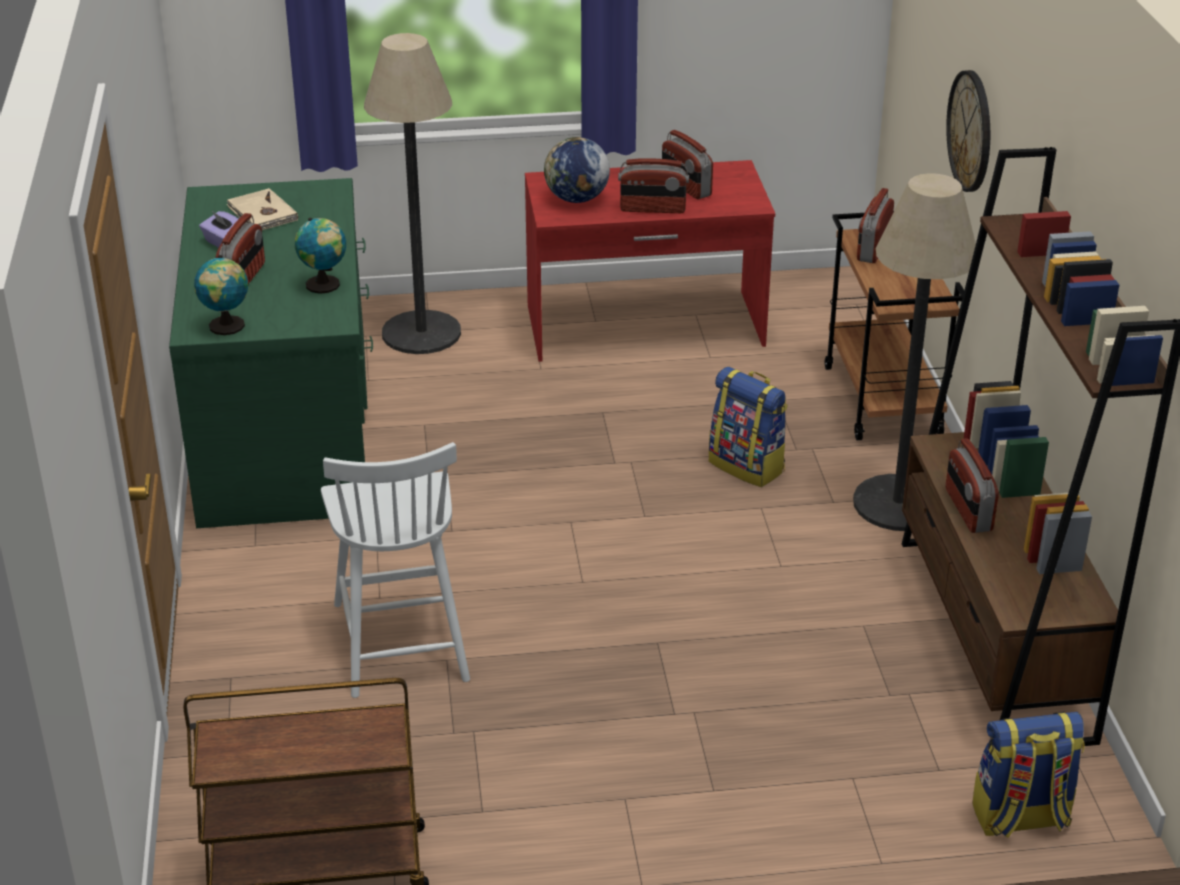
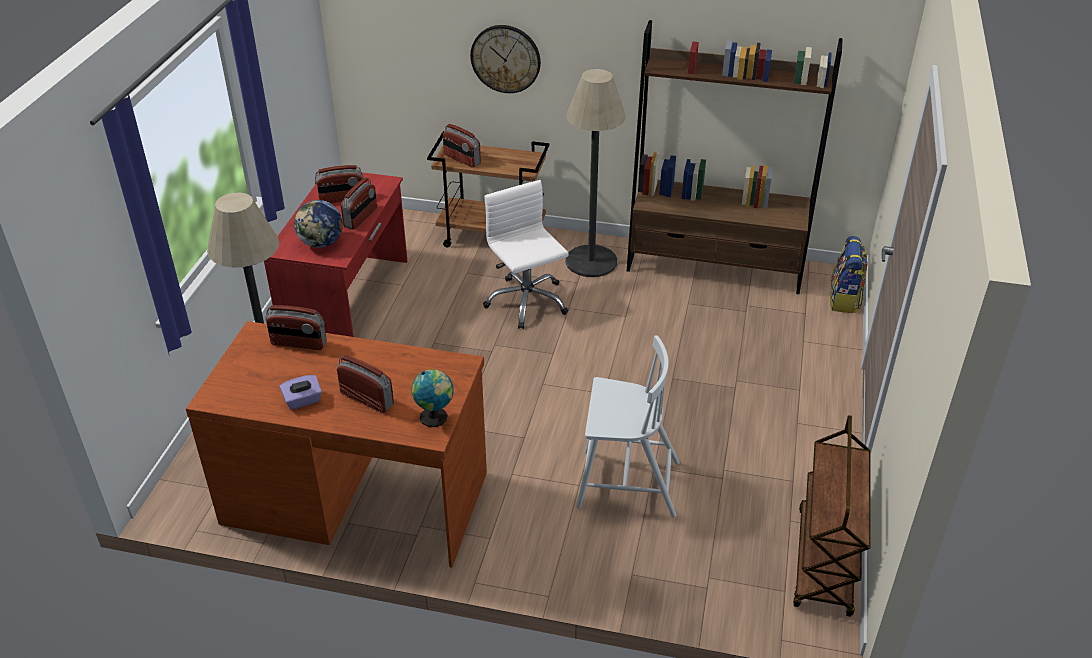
camera: 70 degrees left, 5 degrees up
green desk [169,178,373,528] -> brown desk [186,321,487,568]
beige book [226,188,298,230] -> none
globe [295,217,346,294] -> none
backpack [709,367,788,487] -> white office chair [483,180,569,329]
radio [946,438,999,533] -> radio moved to [265,305,327,350]

